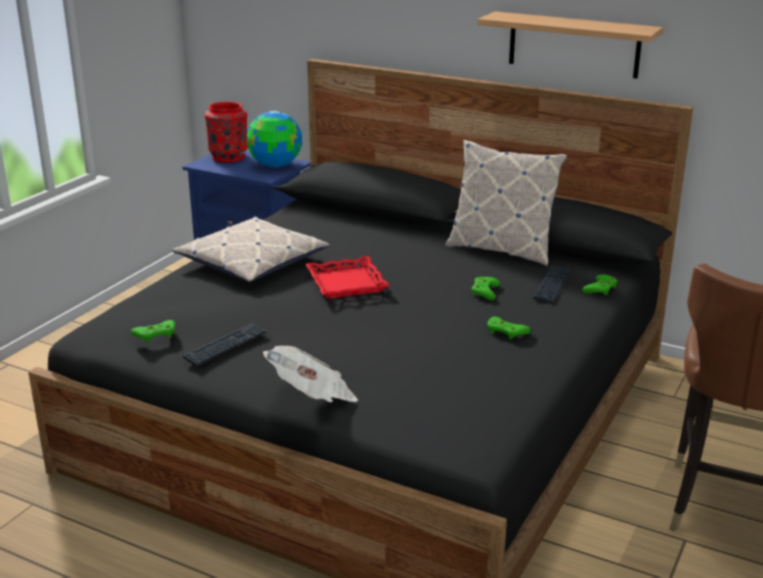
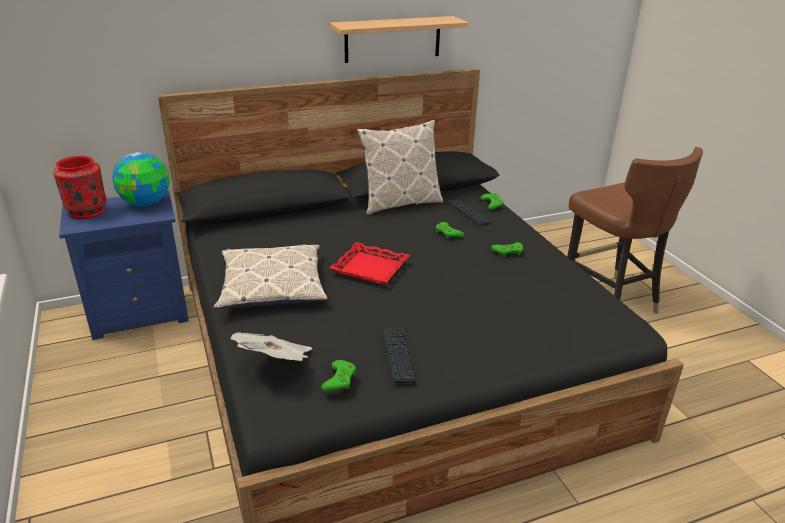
camera: 50 degrees left, 5 degrees up
newspaper [263,346,358,402] -> newspaper moved to [231,333,312,361]

